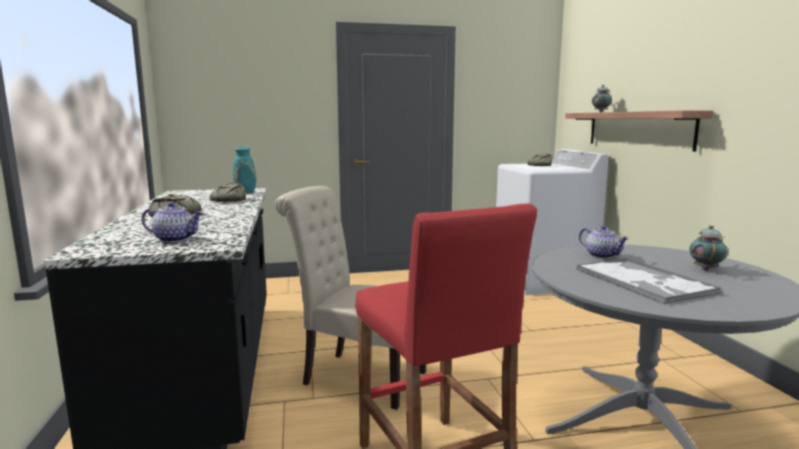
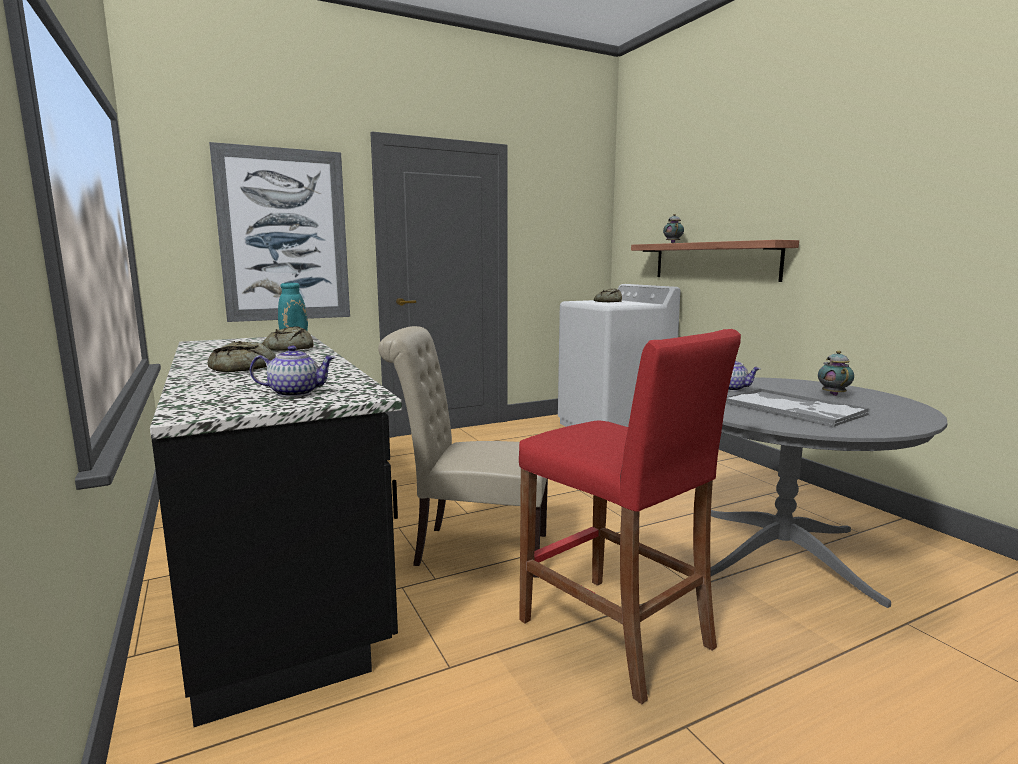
camera: 15 degrees left, 0 degrees up
none -> picture [209,142,350,322]

